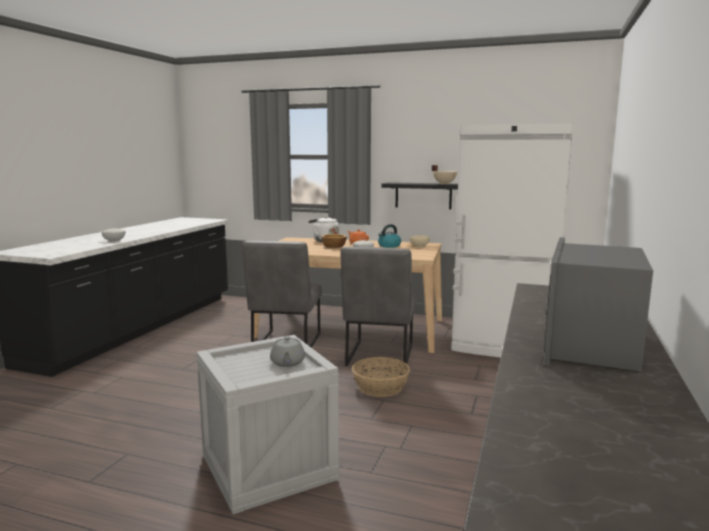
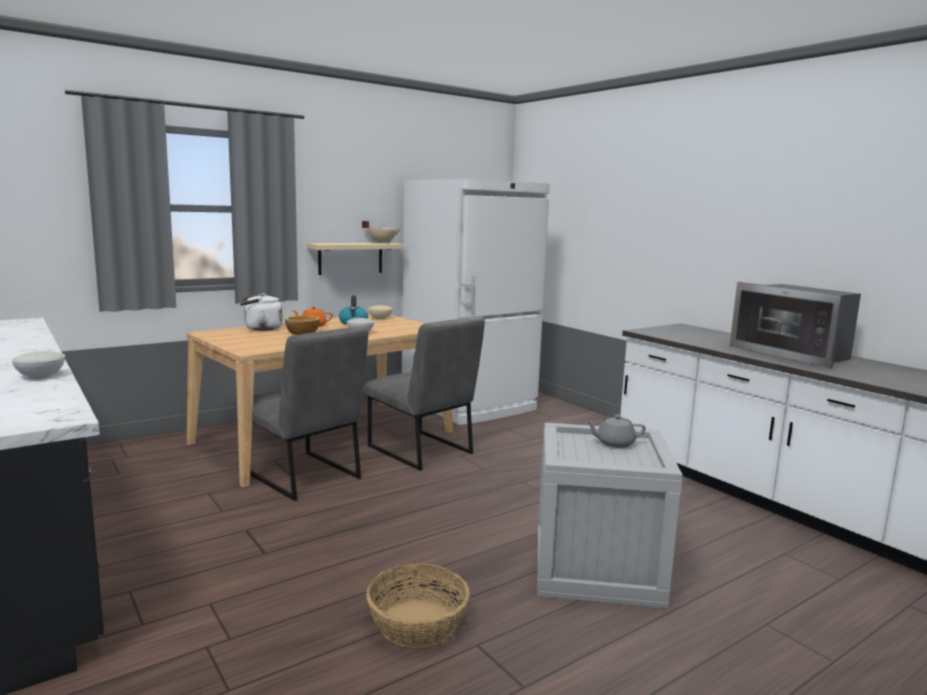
camera: 55 degrees left, 0 degrees up
grey teapot [270,336,305,367] -> grey teapot turned 150 degrees clockwise [585,415,646,448]
basket [352,357,410,397] -> basket moved to [366,564,470,648]
black shelf [381,182,458,209] -> beige shelf [307,243,404,275]

